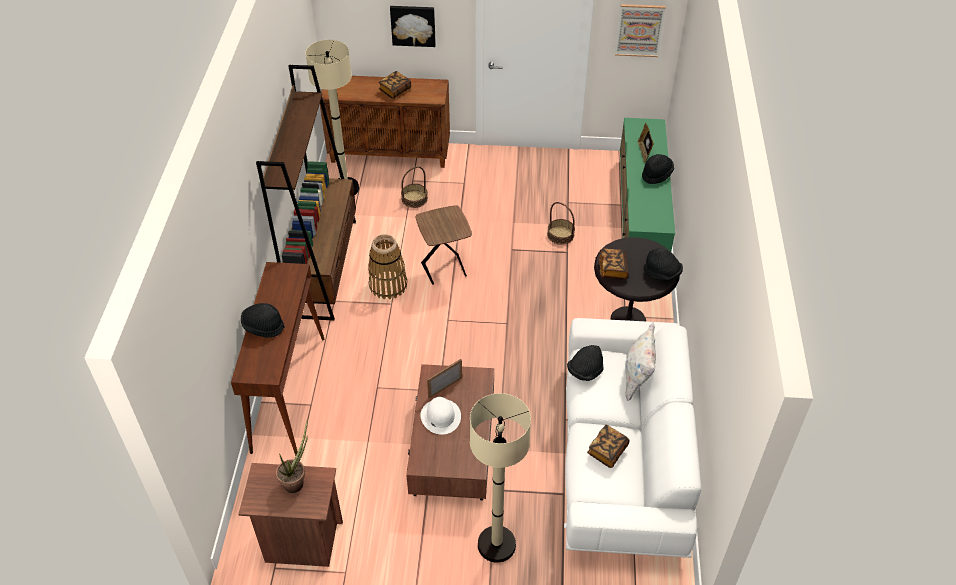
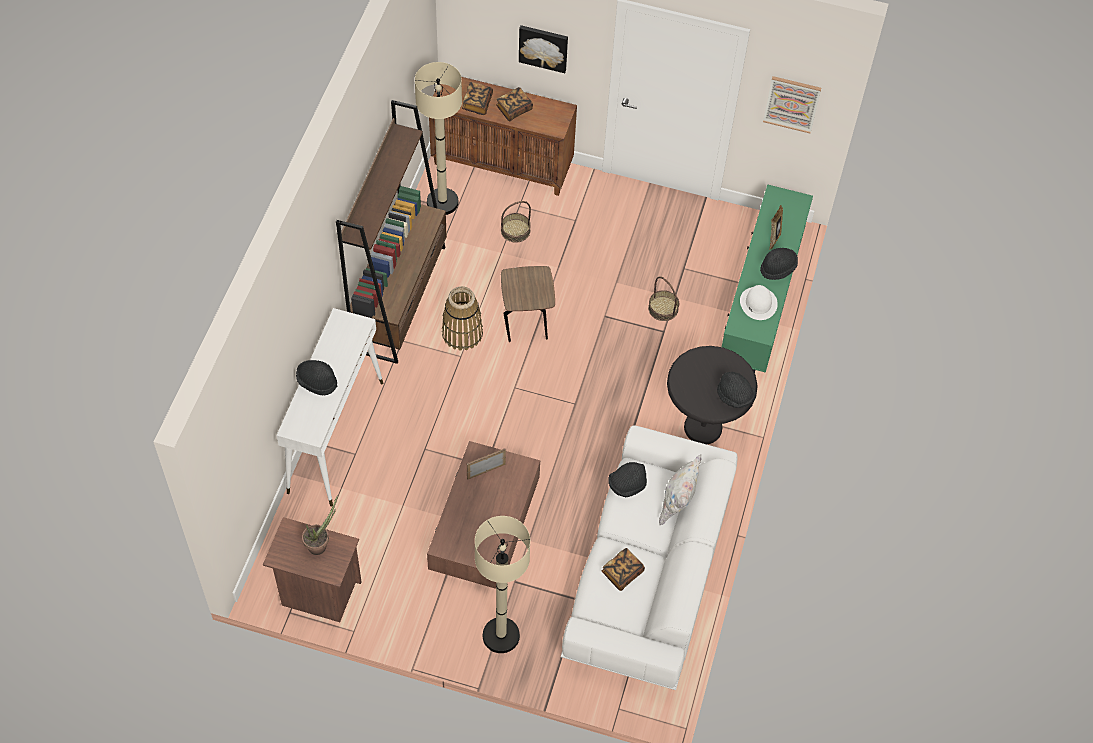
camera: 10 degrees right, 10 degrees up
brown console table [231,262,325,456] -> white console table [276,308,383,506]
white hat [420,397,461,435] -> white hat moved to [740,285,778,320]
book [599,249,628,280] -> book moved to [462,82,493,115]

